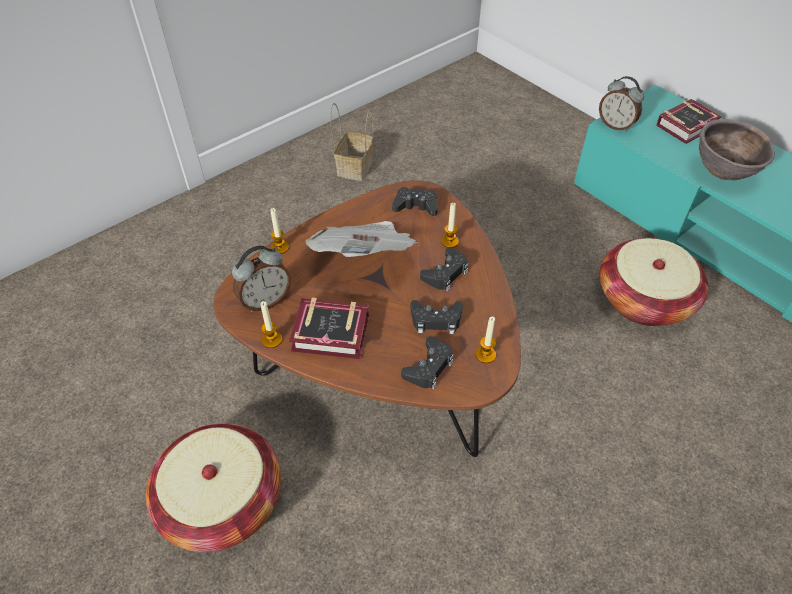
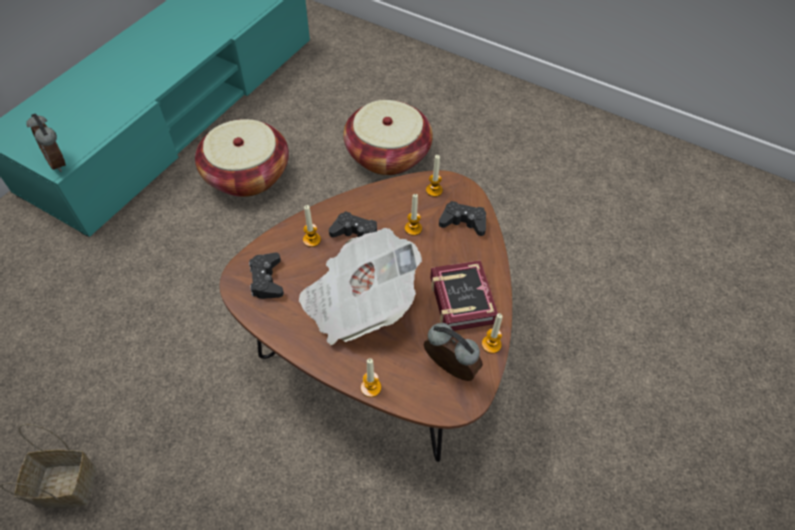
camera: 110 degrees left, 5 degrees up
basket [146,423,281,552] -> basket moved to [343,100,433,175]
black game controller [410,300,463,334] -> candle [405,194,422,236]
alarm clock [599,76,644,132] -> alarm clock turned 120 degrees clockwise [26,113,66,172]
book [656,99,722,144] -> none
brown bowl [698,119,775,180] -> none

